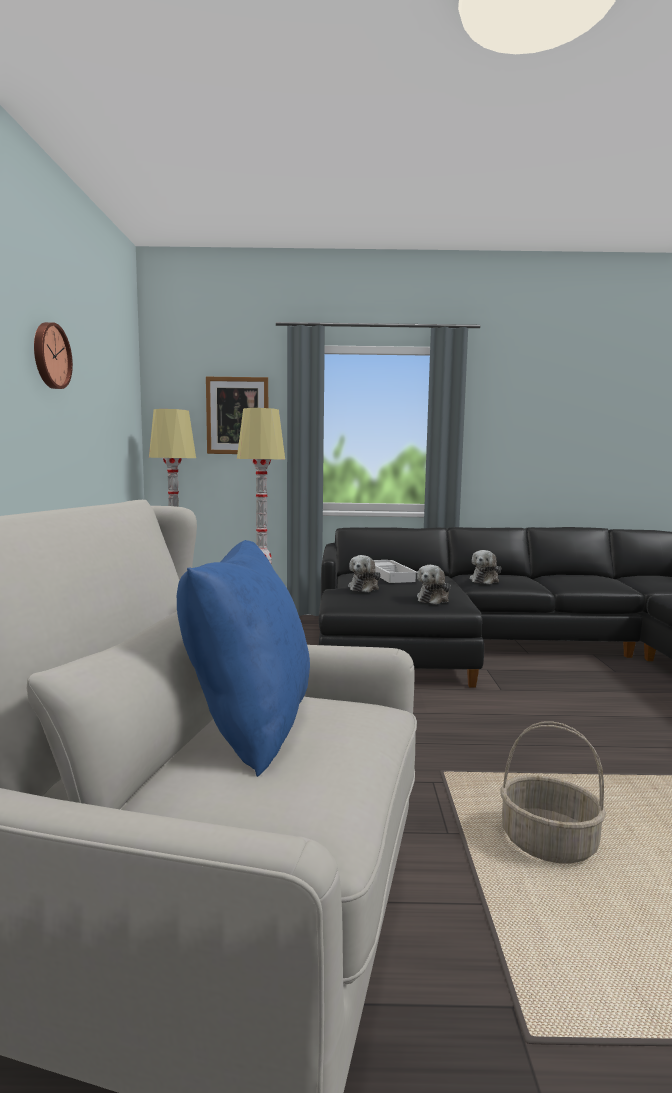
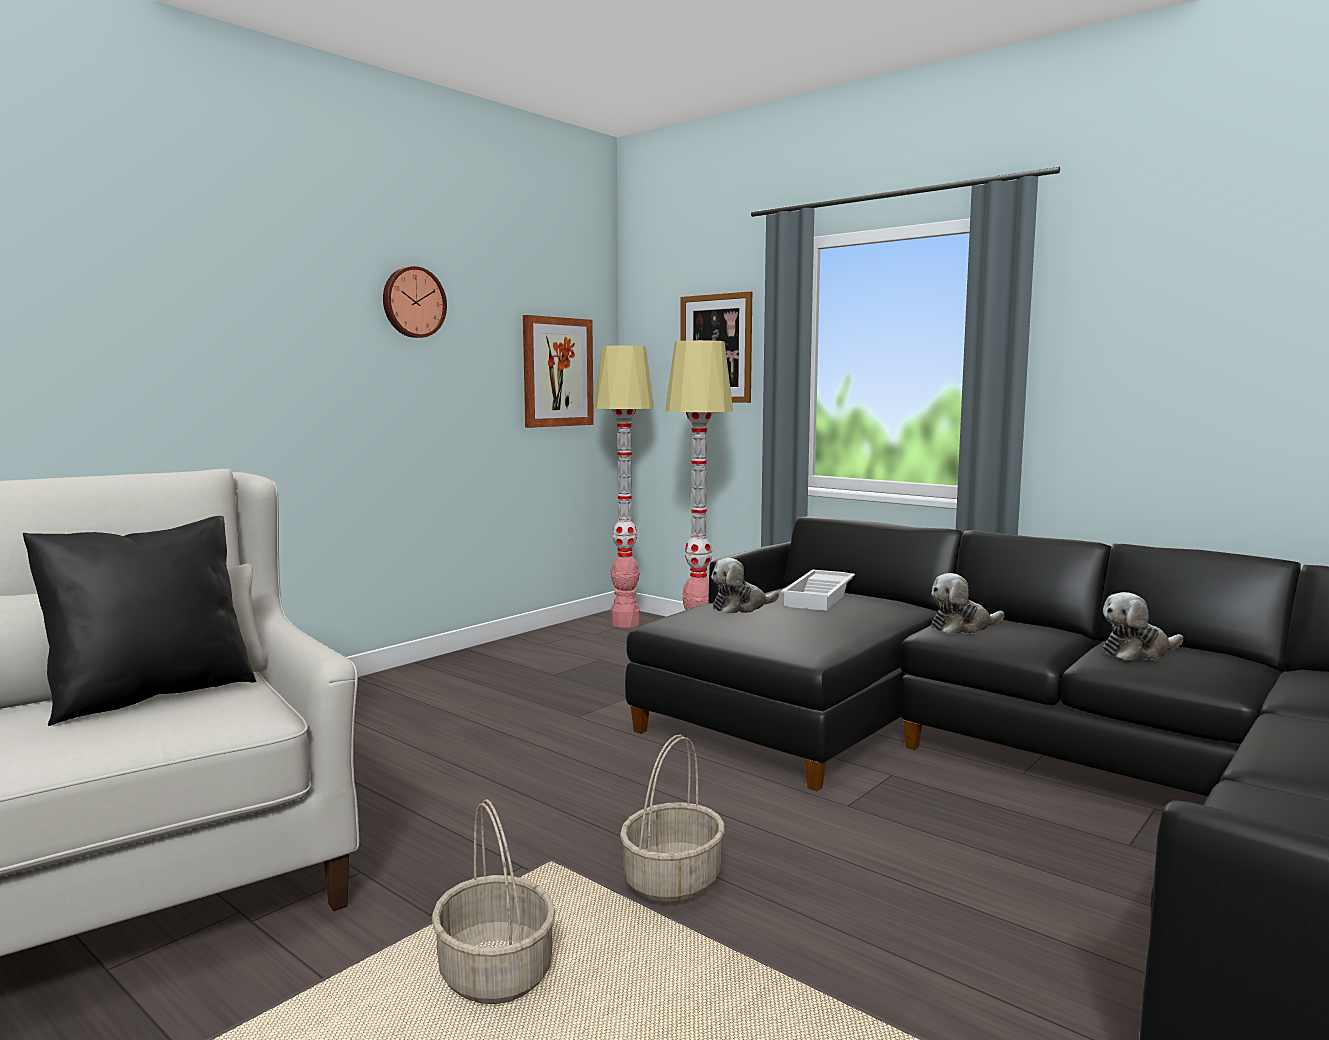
camera: 40 degrees right, 0 degrees up
blue pillow [177,540,310,777] -> black pillow [23,516,257,726]
plush toy [417,565,451,604] -> plush toy moved to [1102,592,1183,660]
none -> picture [523,315,594,428]
none -> basket [620,735,725,903]

